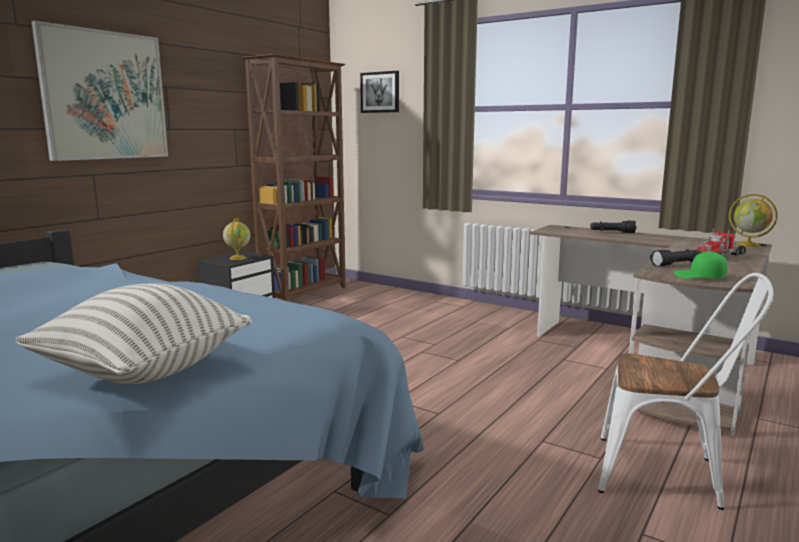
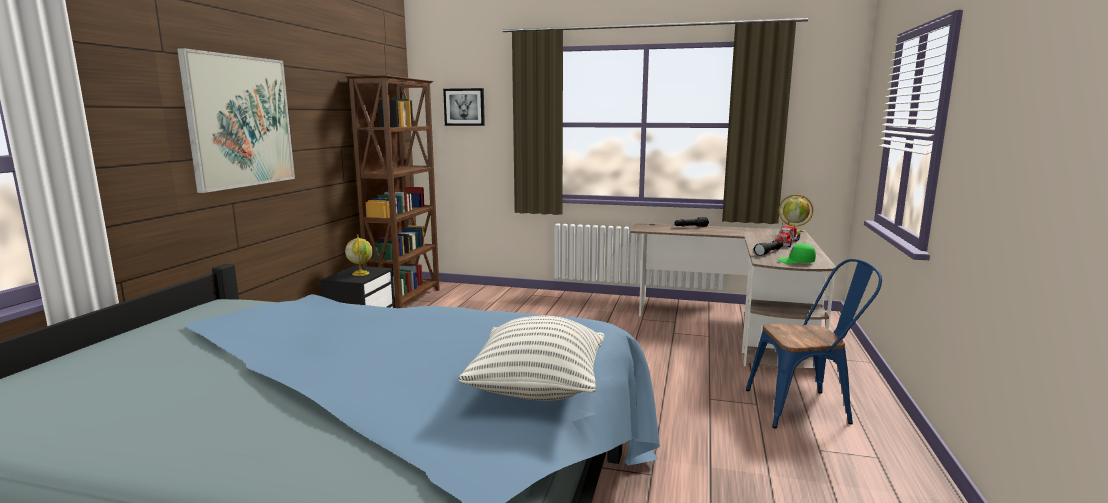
camera: 20 degrees left, 0 degrees up
white chair [598,273,774,510] -> blue chair [746,259,882,429]

